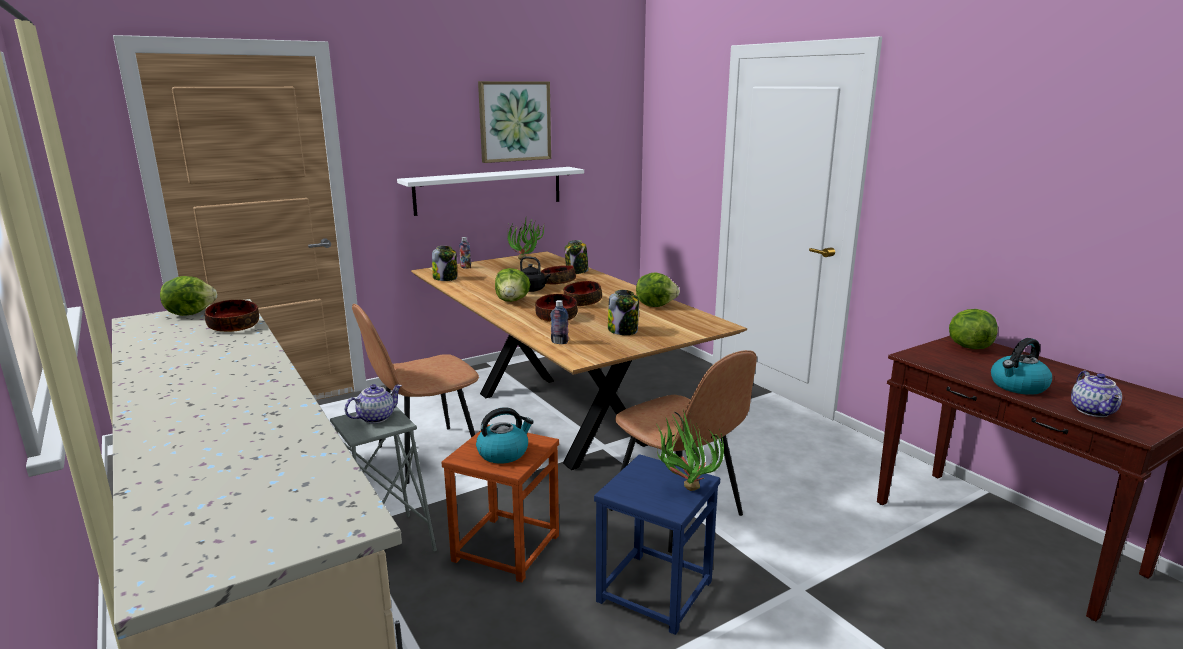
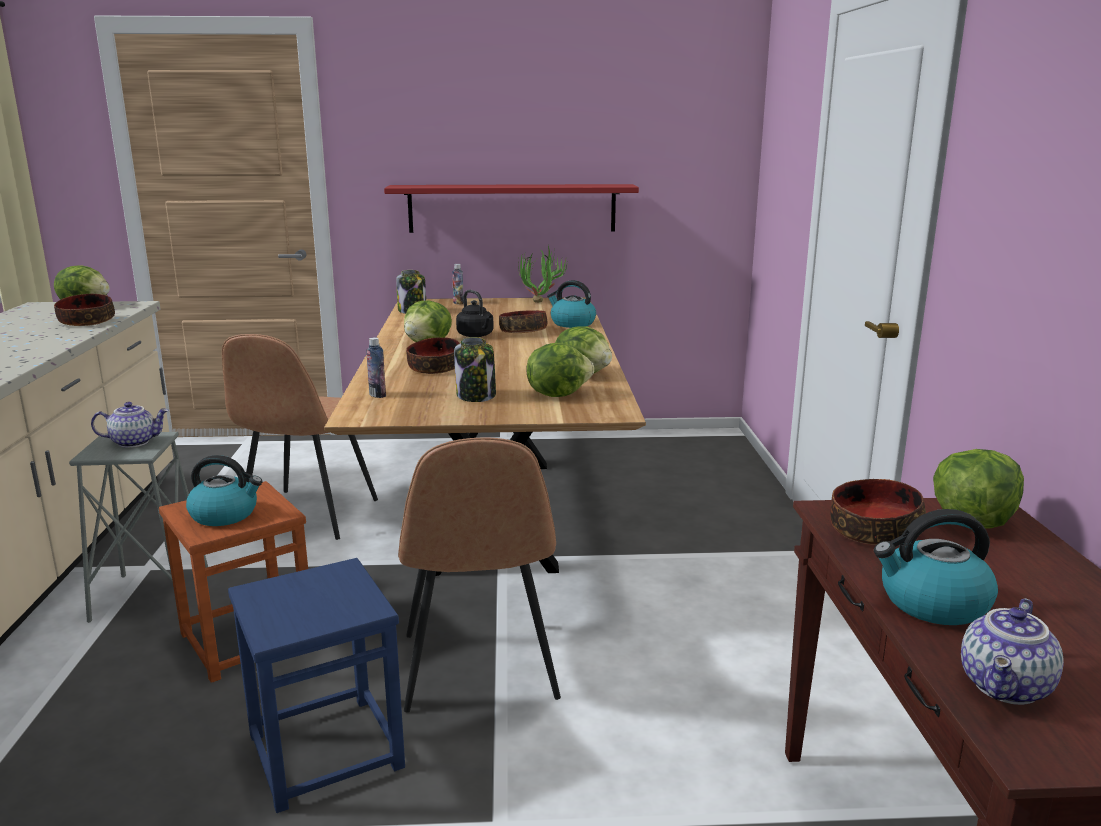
camera: 30 degrees right, 0 degrees up
brown chair [352,304,479,484] -> brown chair turned 75 degrees counterclockwise [222,334,378,540]
white shelf [397,167,584,216] -> red shelf [384,184,639,233]
picture [478,81,551,163] -> none
bowl [564,281,602,306] -> bowl moved to [830,479,926,545]
jar [565,240,589,274] -> kettle [547,280,596,328]
potted plant [655,410,724,491] -> none
none -> lettuce [526,343,594,397]

